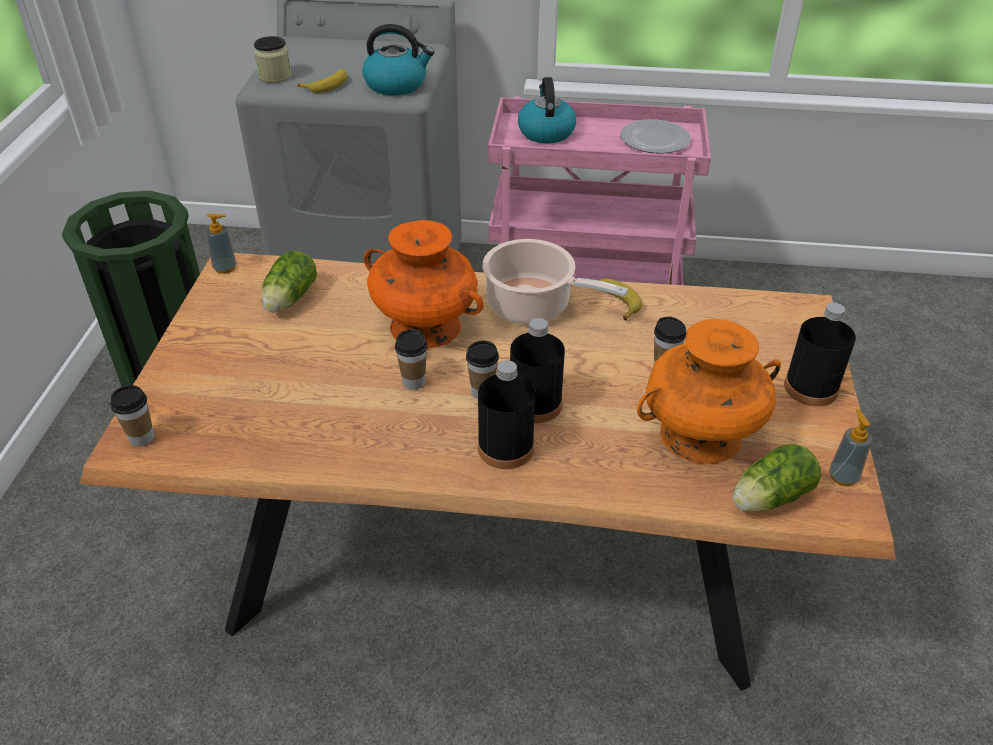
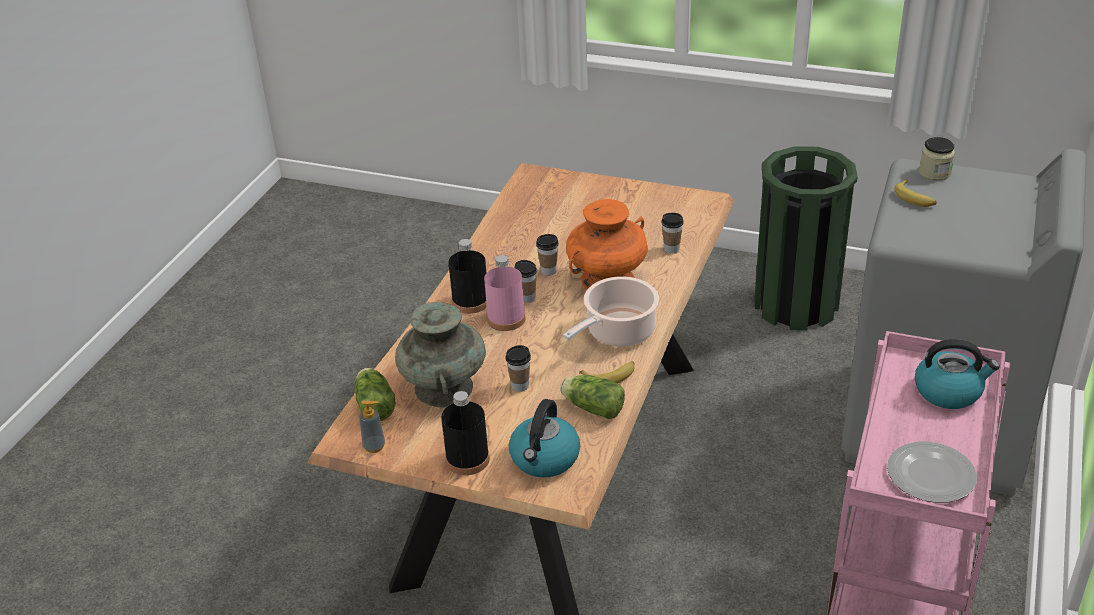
camera: 105 degrees right, 5 degrees down
cup [110,385,154,447] -> cup moved to [661,213,683,253]
soap dispenser [206,214,237,274] -> none
lettuce [261,251,317,312] -> lettuce moved to [560,375,625,419]
kettle [362,24,434,95] -> kettle moved to [509,399,580,478]
black bottle [510,318,565,423] -> pink bottle [484,255,526,331]
orange vase [637,319,781,464] -> turquoise vase [395,302,486,408]

